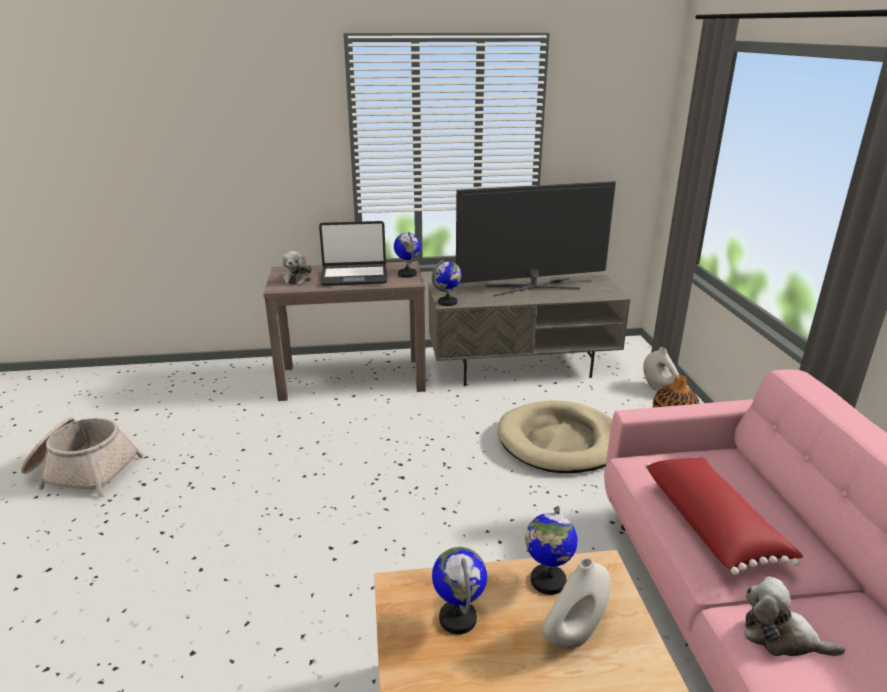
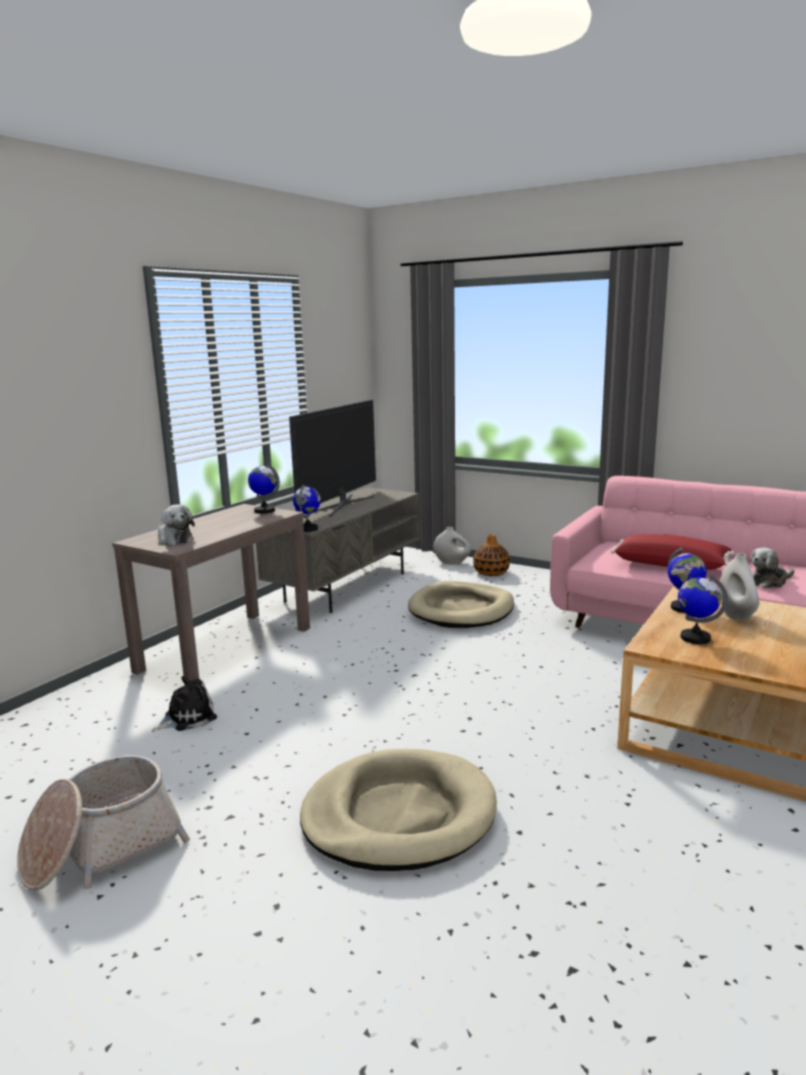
camera: 50 degrees left, 10 degrees down
laptop [319,221,387,286] -> none
none -> plush toy [152,676,217,732]
none -> beige dog bed [300,749,497,871]

